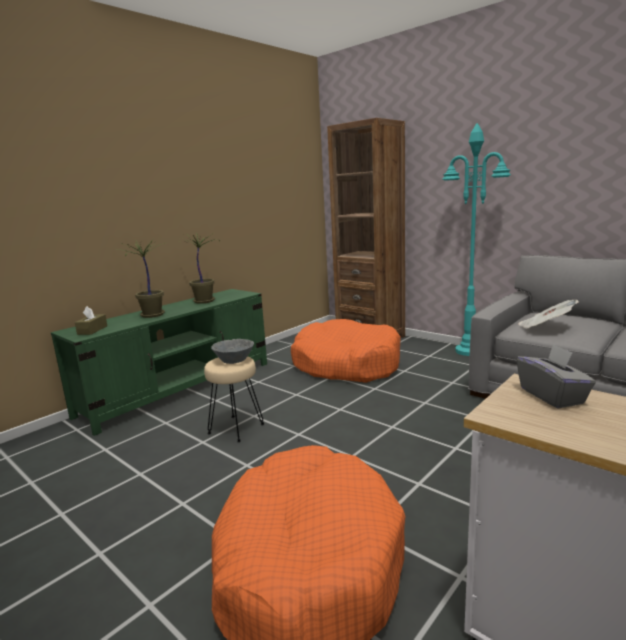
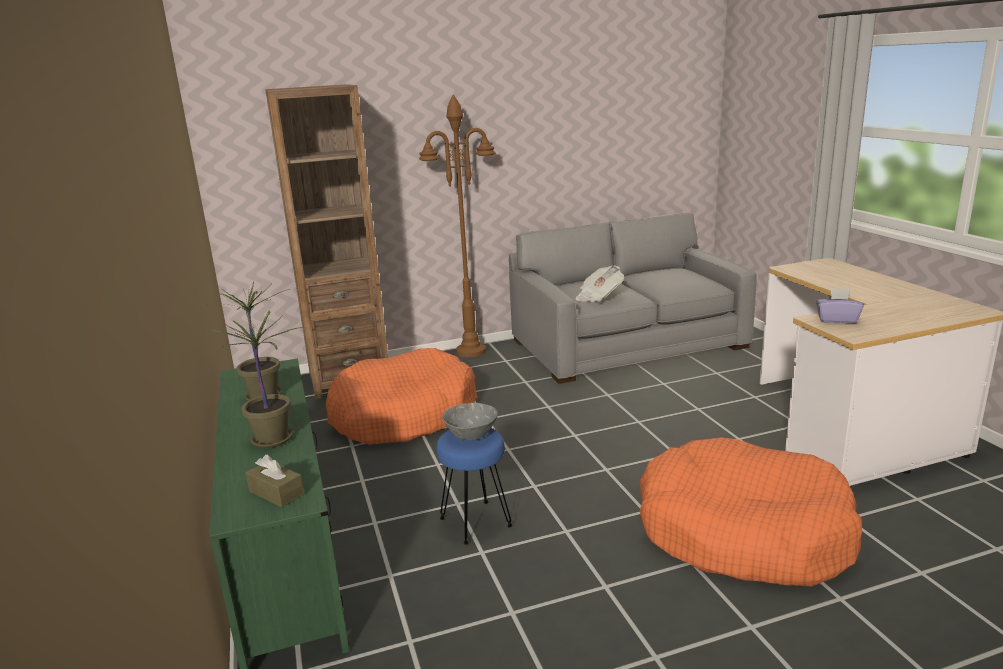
camera: 60 degrees left, 5 degrees up
beige stool [204,356,264,442] -> blue stool [436,428,513,545]
turquoise floor lamp [442,123,511,356] -> brown floor lamp [419,95,496,357]
grey tissue box [517,344,596,409] -> purple tissue box [816,288,864,323]

